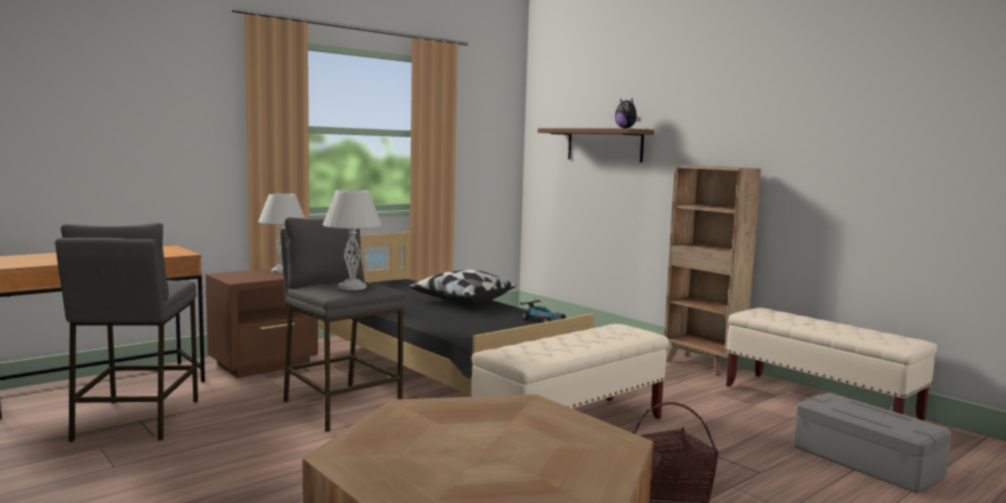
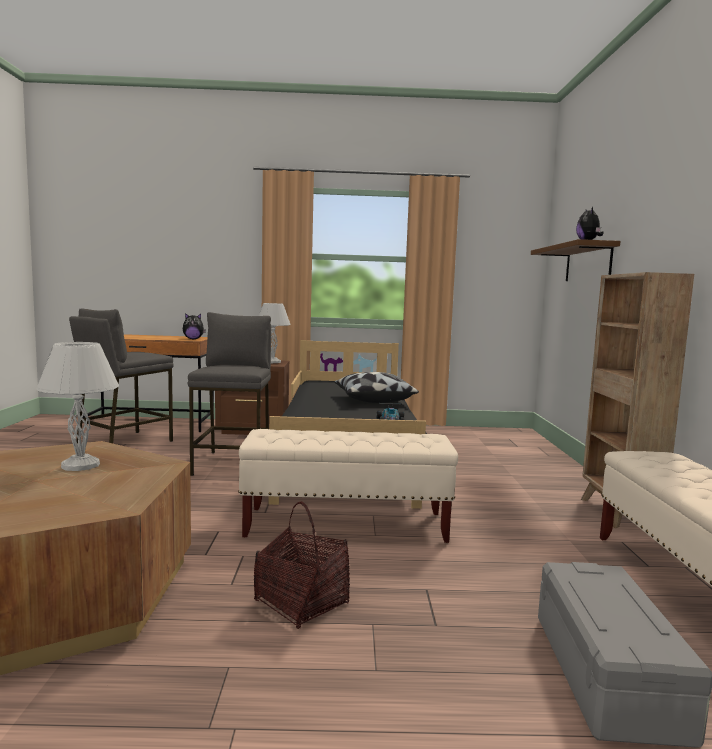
camera: 40 degrees right, 0 degrees up
white table lamp [323,190,382,290] -> white table lamp moved to [36,342,119,471]
none -> plush toy [183,313,206,339]

